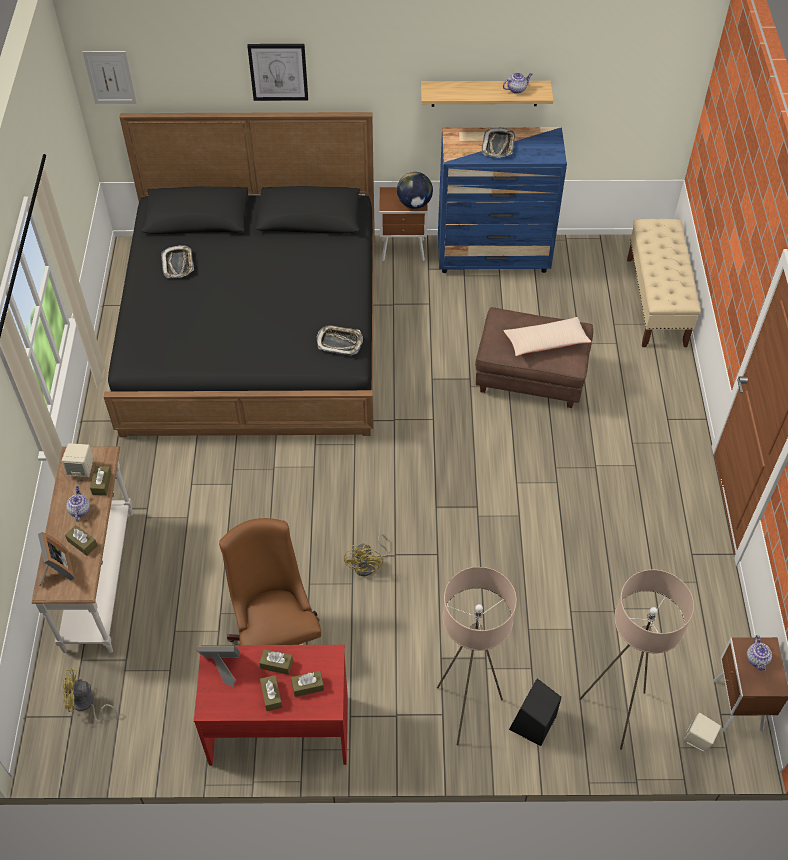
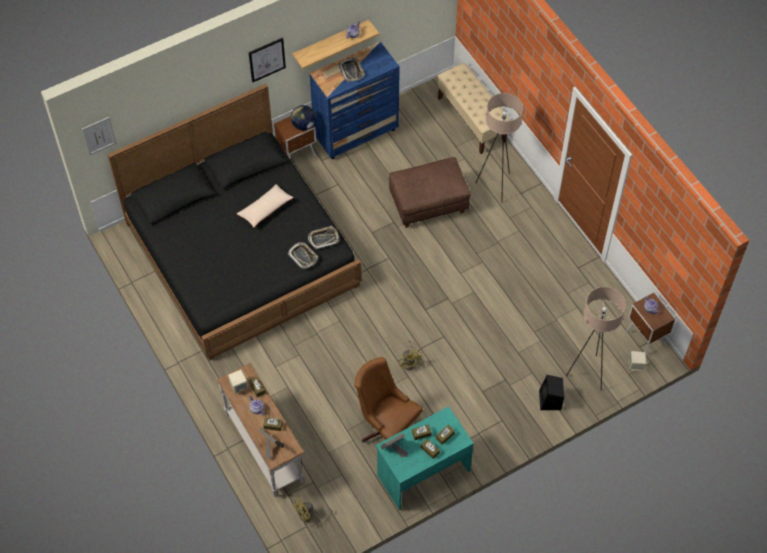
camera: 30 degrees left, 5 degrees up
tray [161,245,194,278] -> tray moved to [288,242,319,269]
red desk [194,645,348,766] -> turquoise desk [376,406,474,510]
picture [247,44,308,101] -> picture moved to [248,38,286,82]
beige floor lamp [437,567,517,746] -> beige floor lamp moved to [476,93,523,203]
beige pillow [504,317,591,356] -> beige pillow moved to [237,184,294,227]

